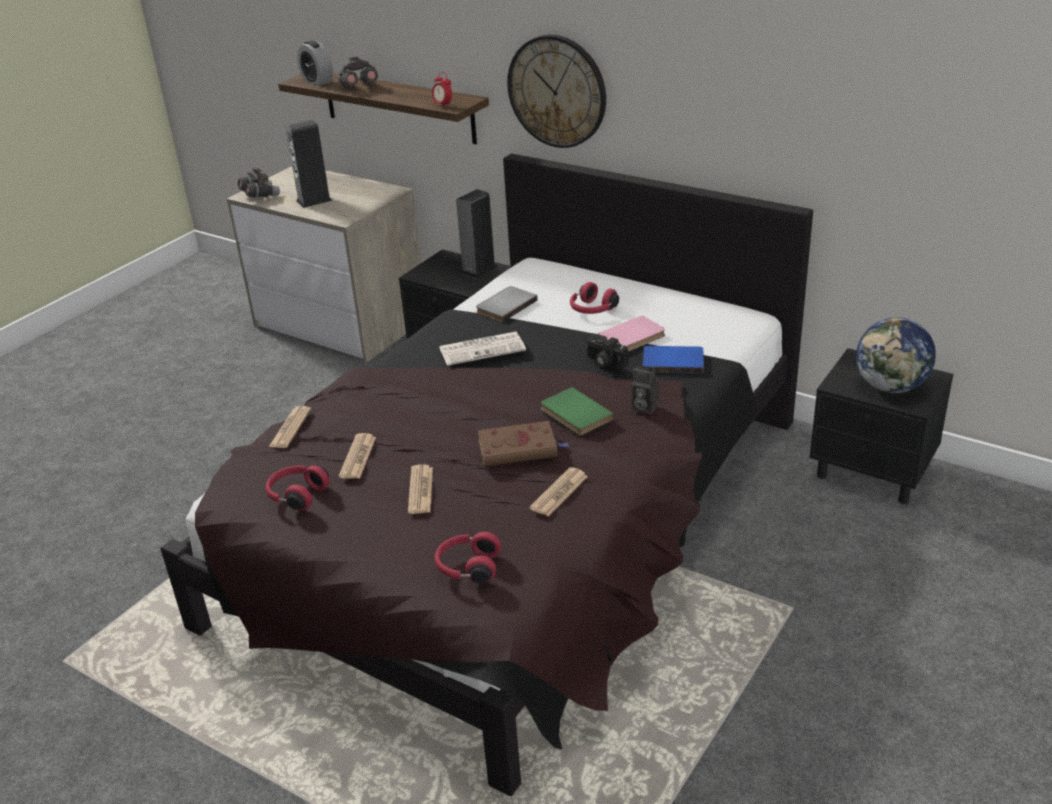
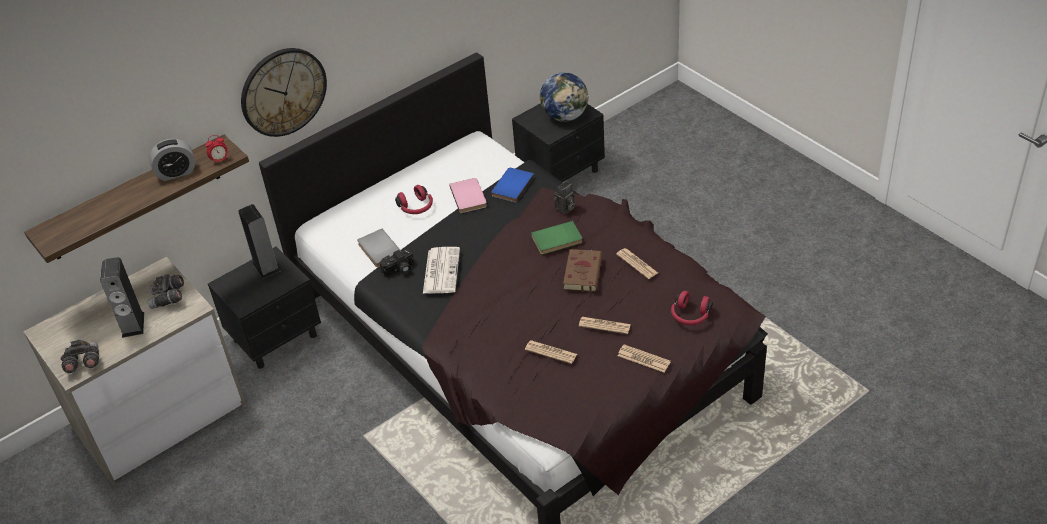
camera: 70 degrees left, 10 degrees up
red headphones [266,465,330,510] -> none
newspaper [269,406,311,448] -> newspaper moved to [618,344,671,372]
alarm clock [297,40,333,86] -> alarm clock moved to [149,139,195,181]
grey binoculars [339,57,378,87] -> grey binoculars moved to [148,274,184,309]
camera [585,335,628,369] -> camera moved to [379,249,414,277]

